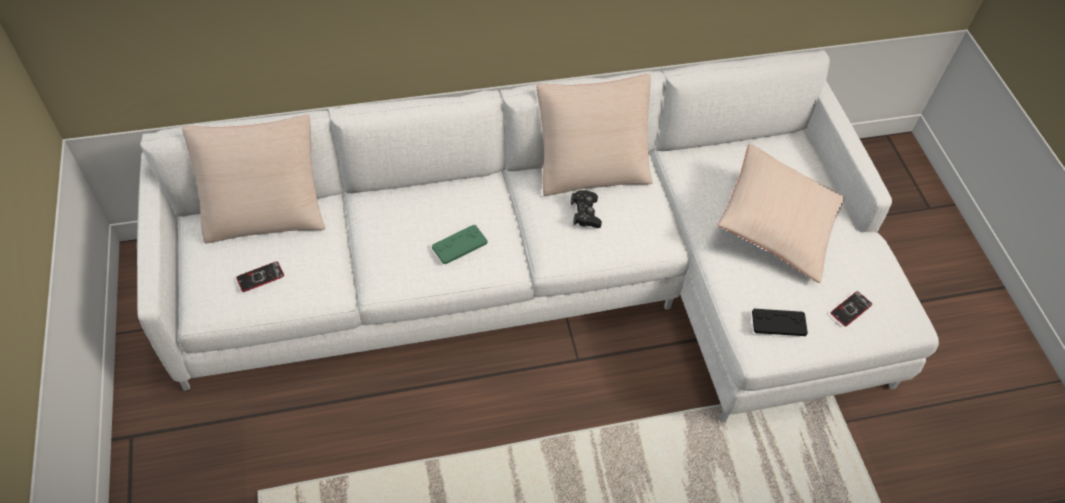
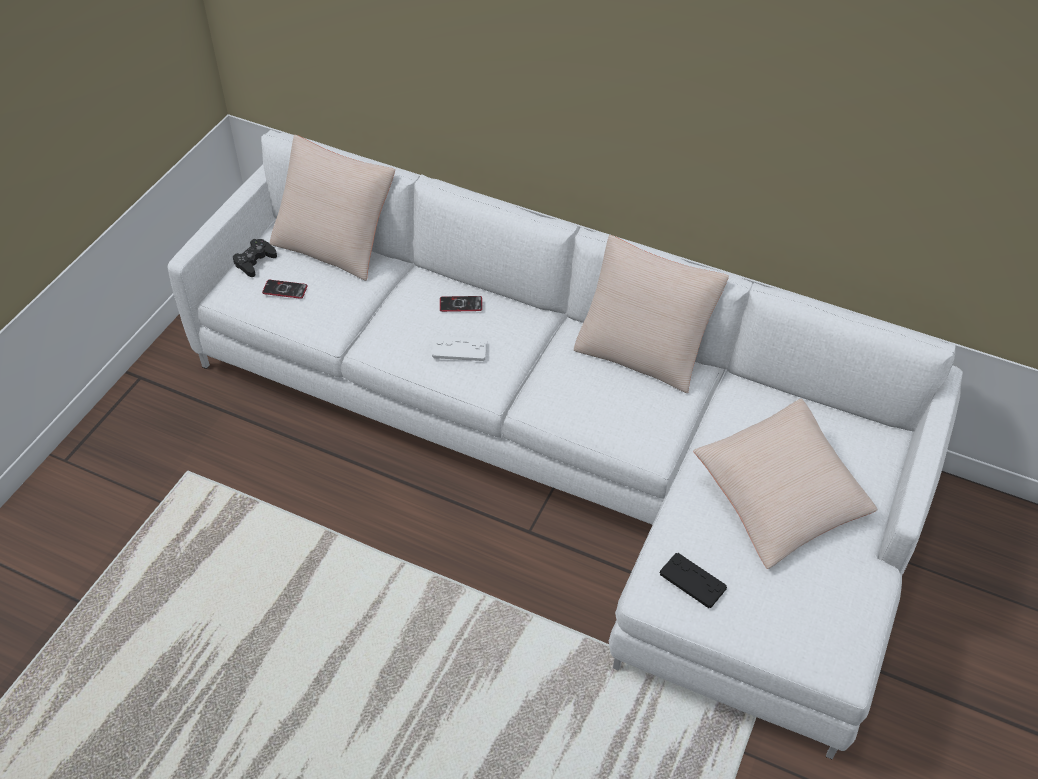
camera: 40 degrees right, 5 degrees down
green game controller [432,225,487,265] -> white game controller [432,336,487,361]
black game controller [571,190,602,228] -> black game controller moved to [233,239,277,277]
phone [831,291,872,326] -> phone moved to [440,296,482,312]

